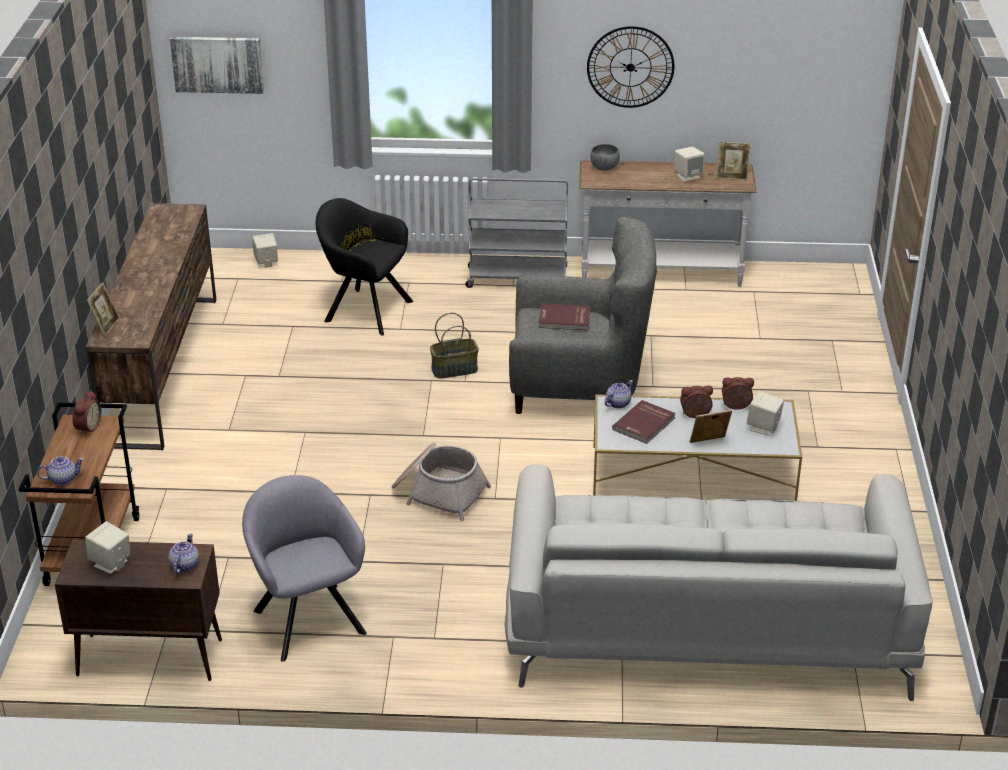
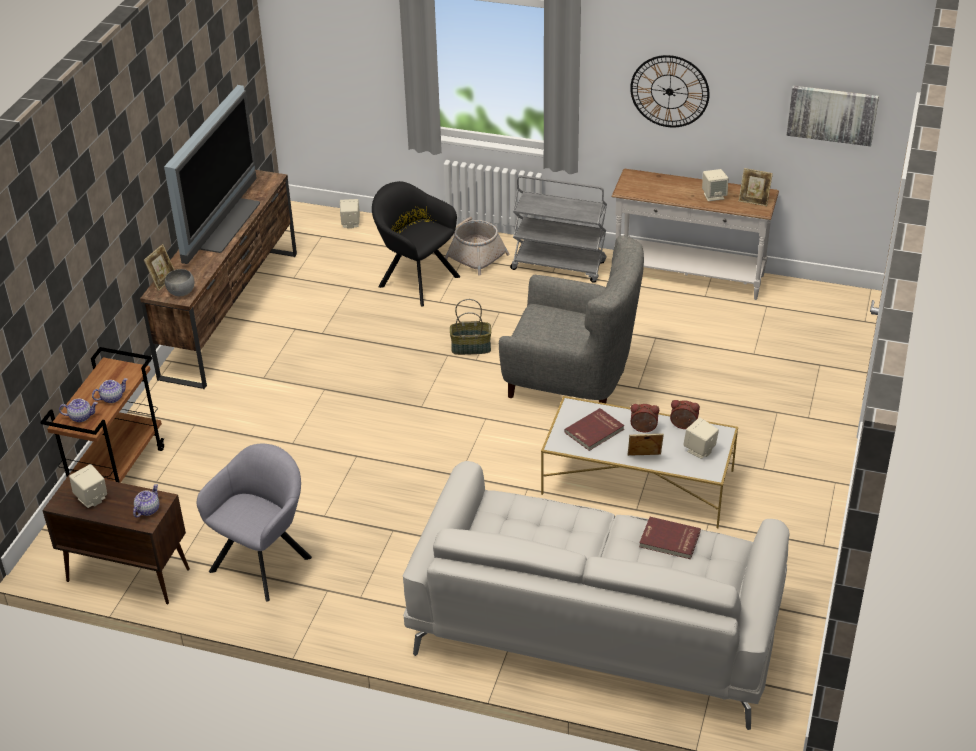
camera: 15 degrees right, 5 degrees up
alarm clock [72,391,102,435] -> none
picture [170,37,264,94] -> picture moved to [787,86,879,146]
grey armchair [242,475,367,662] -> grey armchair turned 45 degrees clockwise [197,444,312,602]
basket [391,443,491,521] -> basket moved to [445,217,509,276]
red book [539,303,591,330] -> red book moved to [639,517,701,559]
grey bowl [590,144,620,171] -> grey bowl moved to [165,269,194,296]
teapot [605,380,633,408] -> teapot moved to [92,378,128,403]
none -> television [164,85,260,264]

